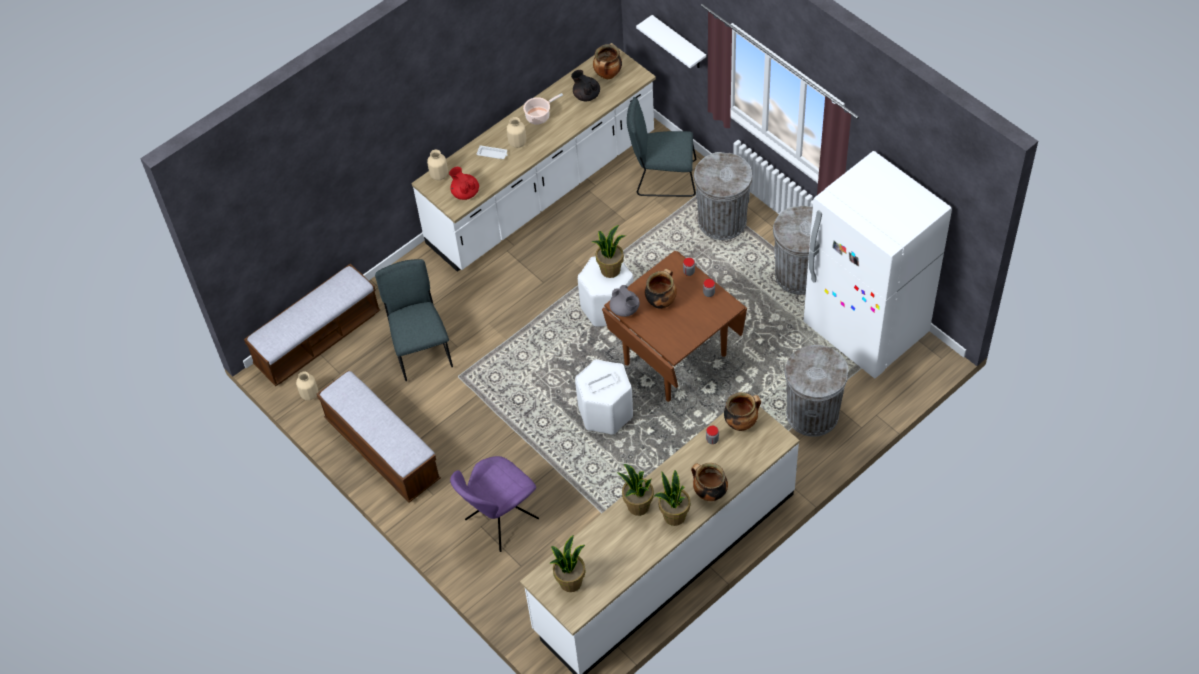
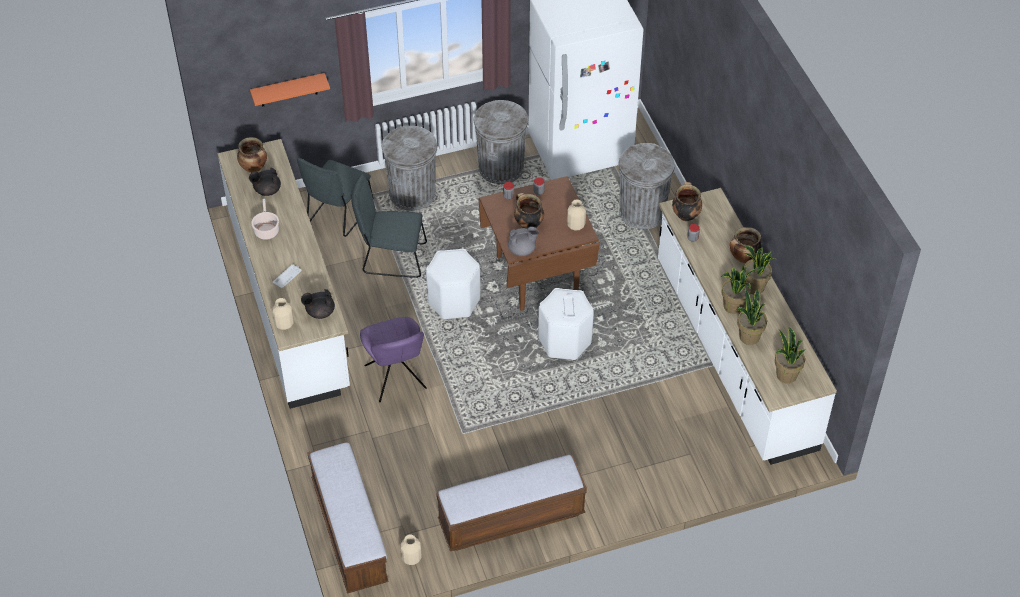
camera: 70 degrees left, 5 degrees down
grey chair [375,259,453,381] -> grey chair moved to [351,174,427,278]
red teapot [449,167,479,200] -> black teapot [301,289,335,319]
purple chair [450,456,539,552] -> purple chair moved to [360,317,427,402]
beige vase [507,117,526,148] -> beige vase moved to [567,199,586,231]
potted plant [592,225,626,278] -> potted plant moved to [736,288,767,345]
white shelf [636,15,706,68] -> orange shelf [250,73,330,107]

